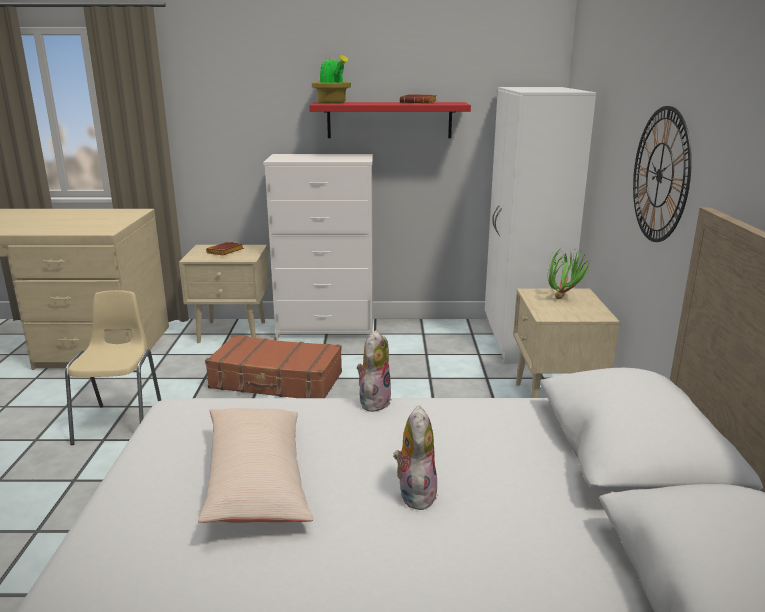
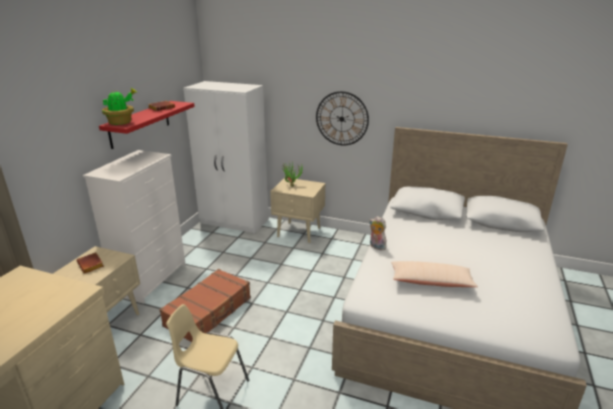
camera: 70 degrees left, 5 degrees up
plush toy [393,405,438,511] -> none

